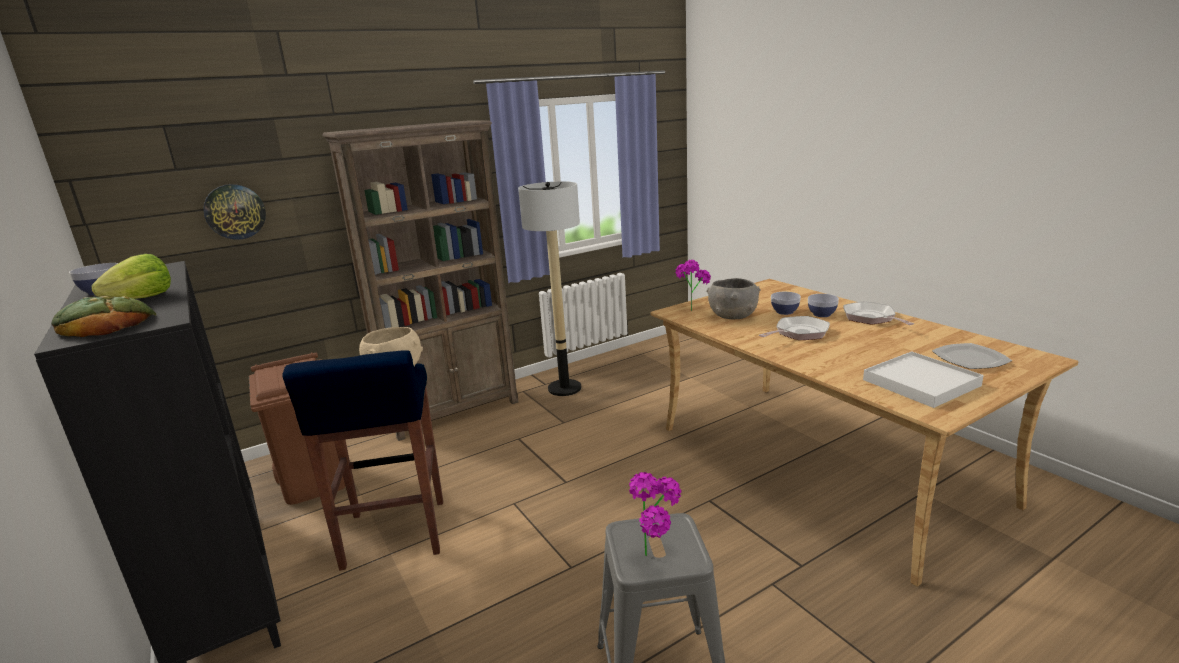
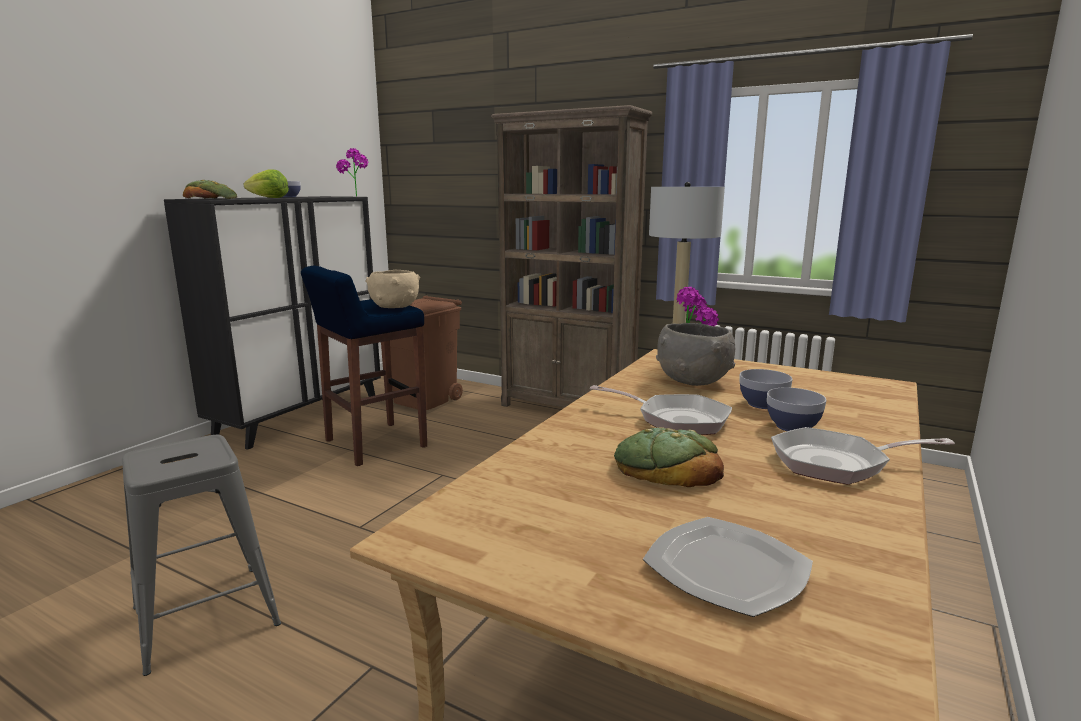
camera: 60 degrees right, 5 degrees down
wall clock [203,184,266,240] -> none
potted plant [629,472,681,556] -> potted plant moved to [336,148,368,196]
frying pan [843,301,914,325] -> frying pan turned 135 degrees counterclockwise [771,427,955,485]
white tray [863,351,984,408] -> none
none -> bread [614,428,724,487]

